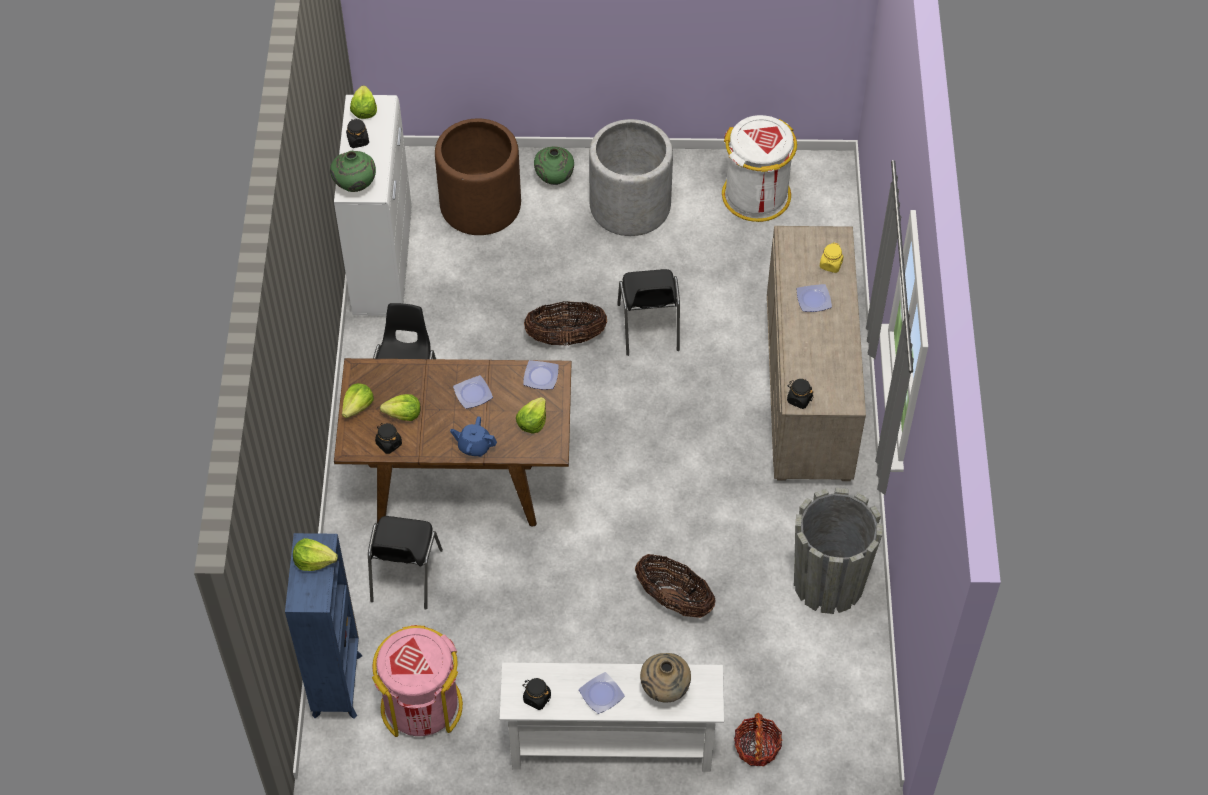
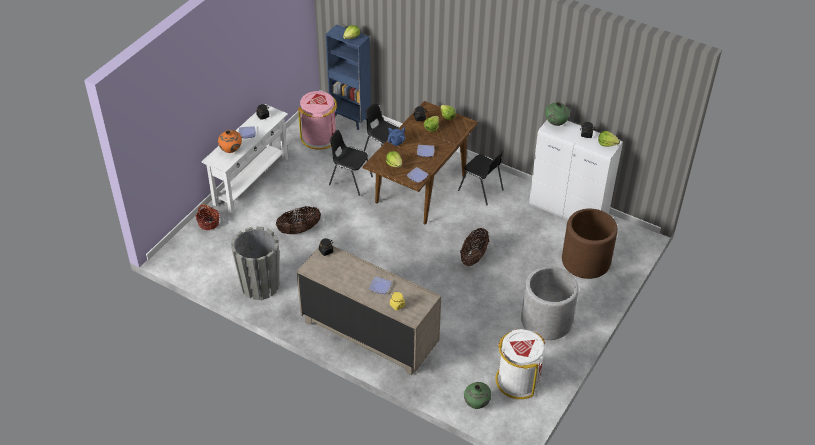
camera: 120 degrees right, 10 degrees down
green vase [534,146,574,185] -> green vase moved to [464,382,491,409]
black chair [617,269,680,356] -> black chair moved to [329,130,373,196]
beige vase [640,653,691,702] -> orange vase [218,130,242,153]

